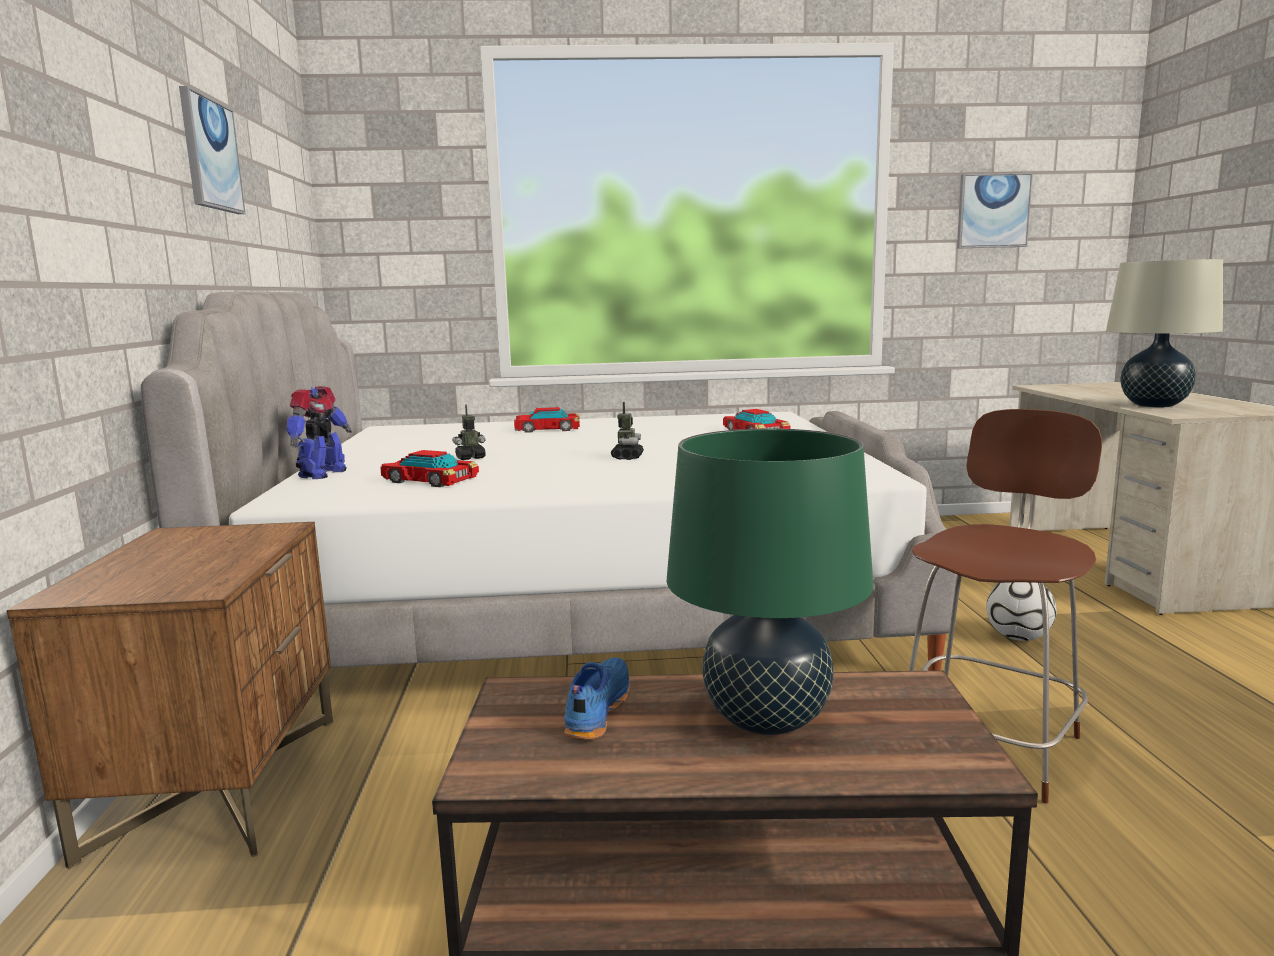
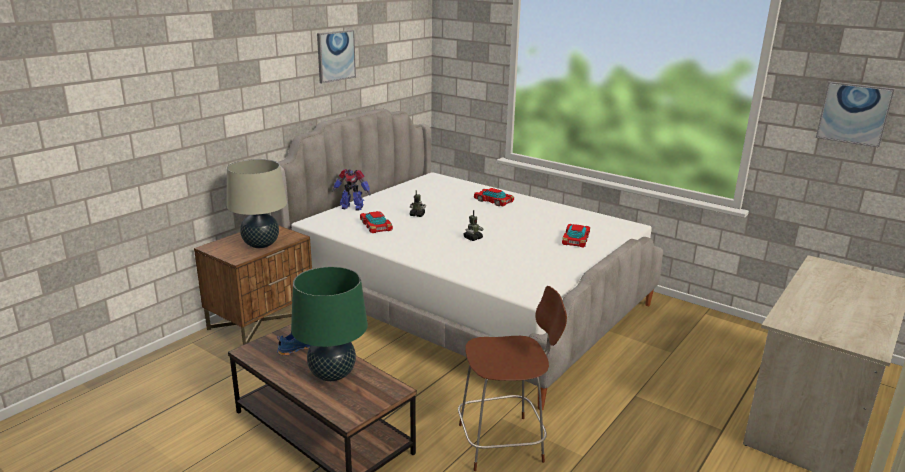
camera: 40 degrees right, 10 degrees up
toy robot [287,386,352,479] -> toy robot turned 45 degrees clockwise [332,169,371,211]
football [986,582,1057,641] -> none
beige table lamp [1106,259,1223,407] -> beige table lamp moved to [227,159,287,248]

